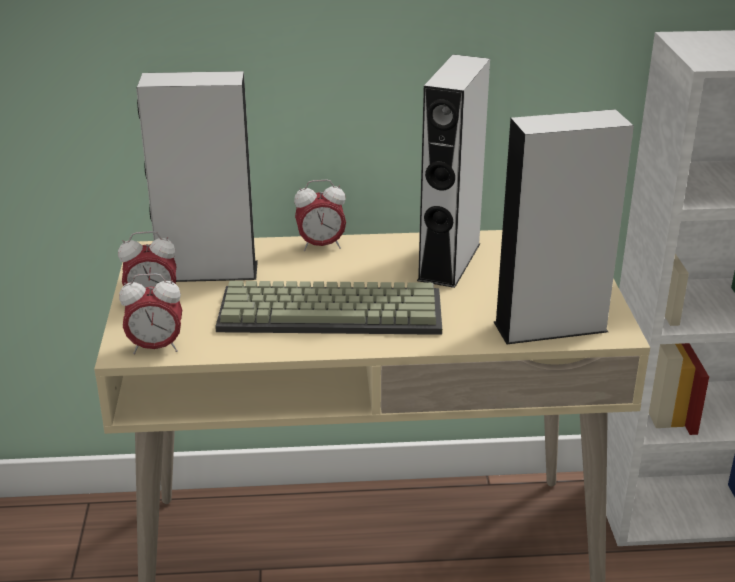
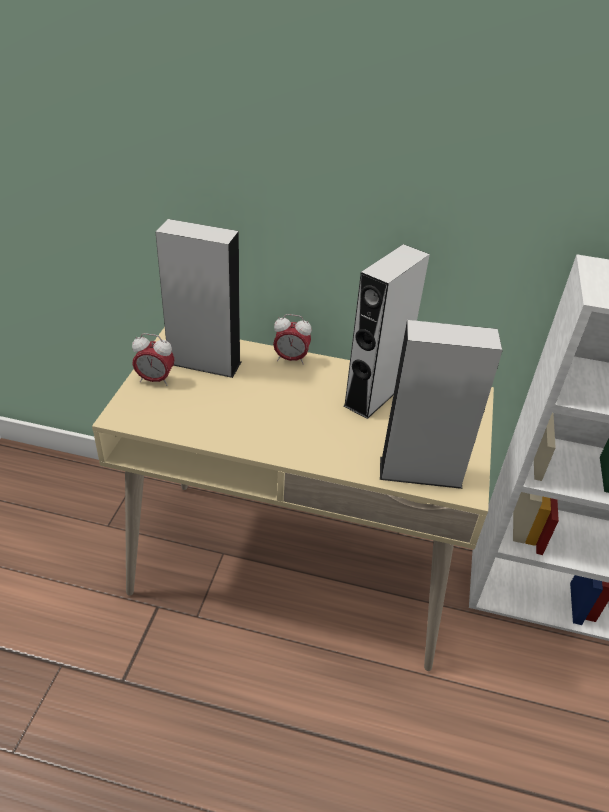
camera: 15 degrees right, 10 degrees up
alarm clock [119,274,182,354] -> none
keyboard [215,281,442,335] -> none

